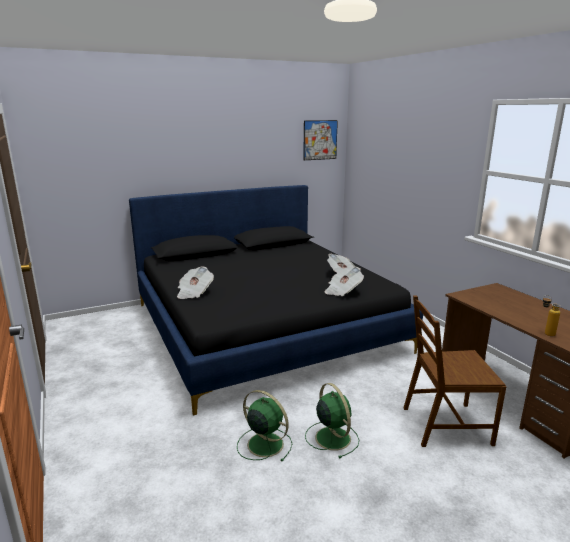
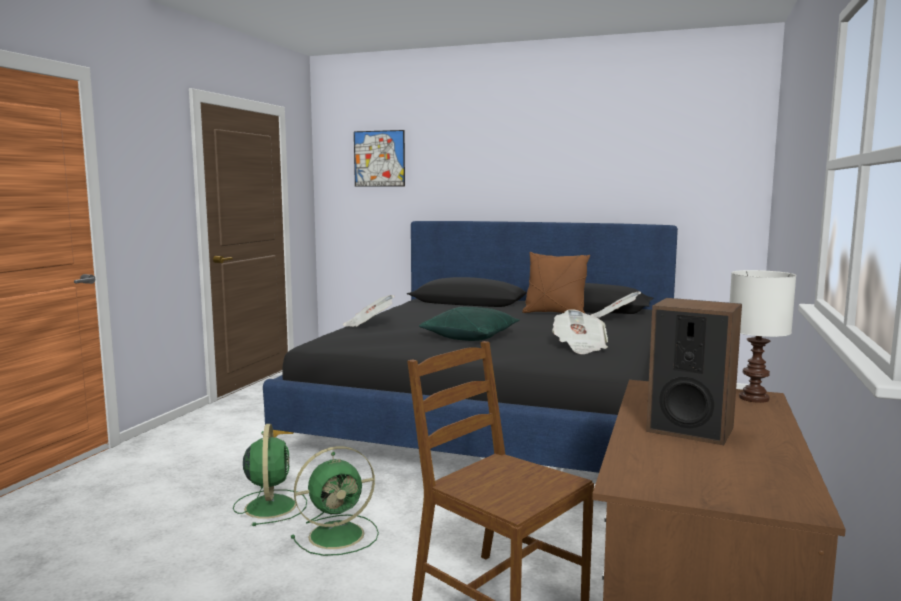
camera: 45 degrees right, 10 degrees down
picture [303,120,338,160] -> picture moved to [354,130,405,187]
green fan [305,383,359,458] -> green fan turned 45 degrees clockwise [291,446,379,556]
newspaper [324,267,364,296] -> newspaper moved to [591,291,641,318]
bottle [543,295,560,336] -> none
none -> green pillow [419,306,520,341]
none -> brown pillow [522,252,590,313]
none -> speaker [646,298,742,445]
none -> white table lamp [730,270,796,403]

